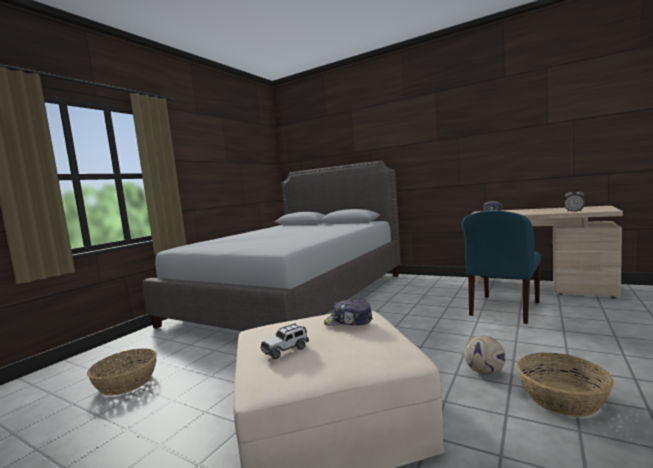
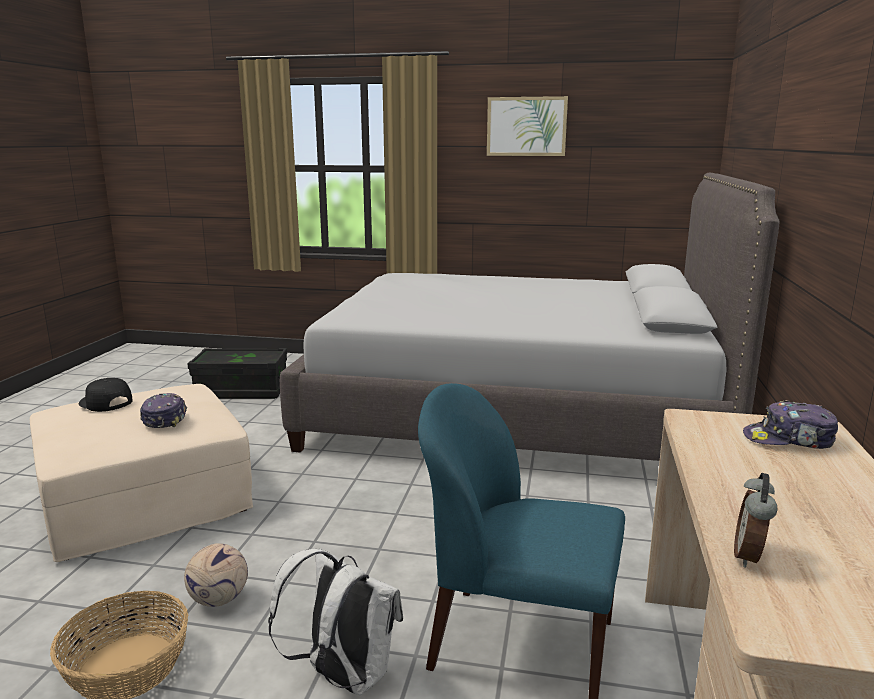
camera: 70 degrees right, 10 degrees up
basket [87,348,157,396] -> black storage box [187,348,287,399]
toy car [261,323,309,359] -> black cap [79,378,133,412]
none -> white backpack [268,549,403,695]
none -> picture [487,96,568,156]

